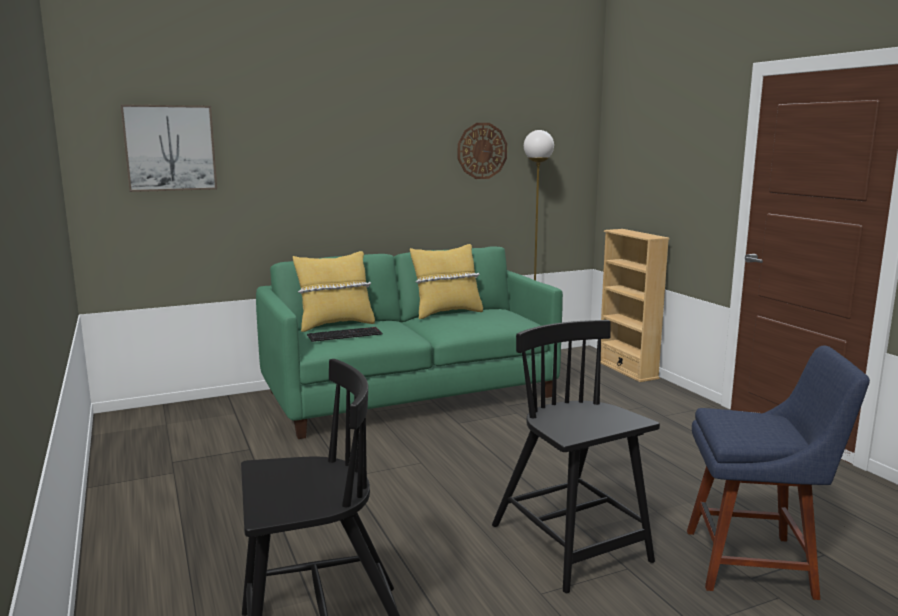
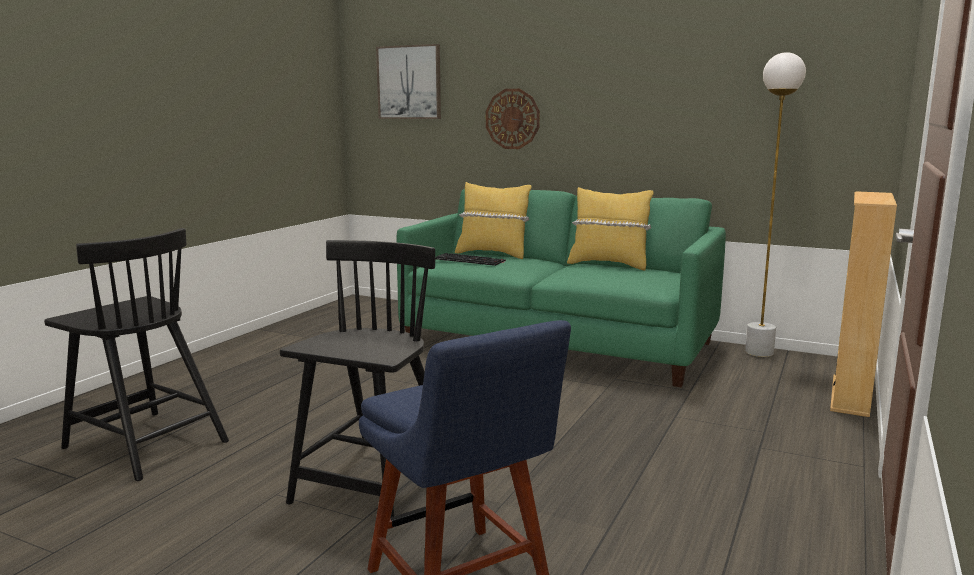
camera: 50 degrees right, 0 degrees up
wall clock [458,123,507,179] -> wall clock moved to [486,89,540,149]

